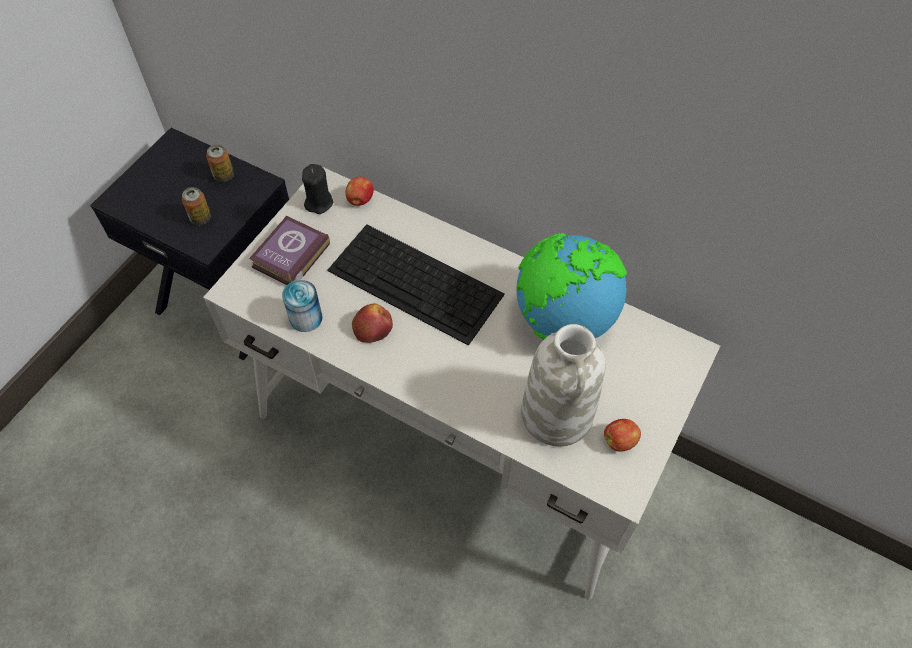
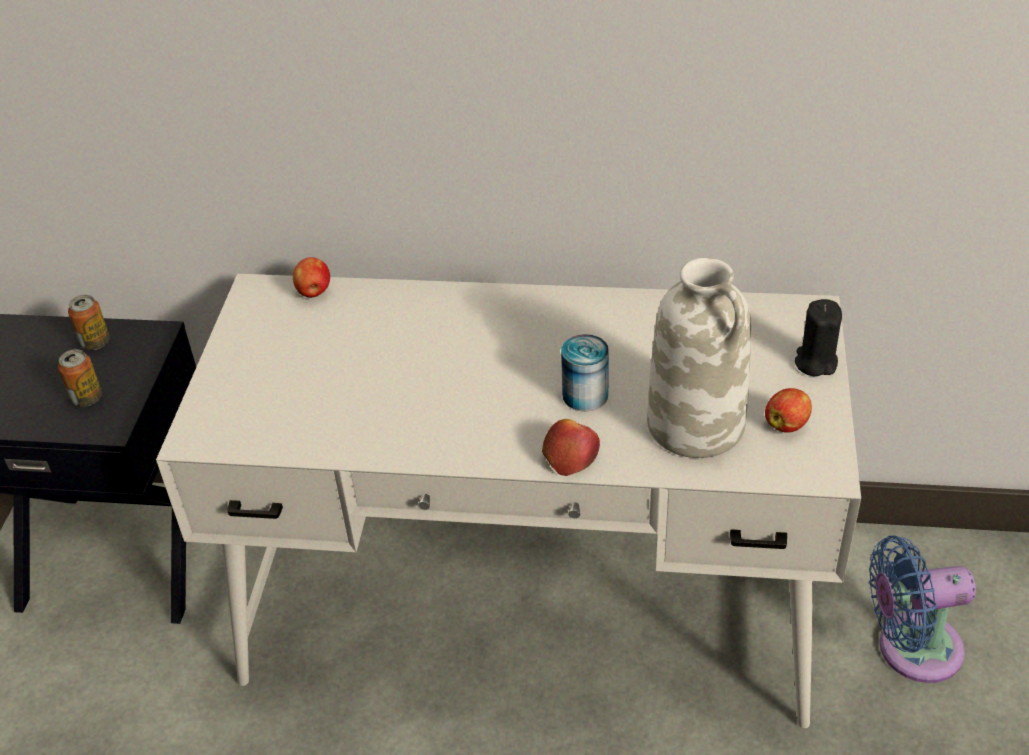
camera: 20 degrees left, 15 degrees down
book [249,216,330,285] -> none
can [282,280,323,332] -> can moved to [561,334,609,411]
black candle [302,164,333,214] -> black candle moved to [795,299,842,376]
keyboard [327,224,505,346] -> none
apple [352,304,393,343] -> apple moved to [542,419,600,476]
globe [516,233,627,340] -> none
none -> blue fan [869,536,976,683]

